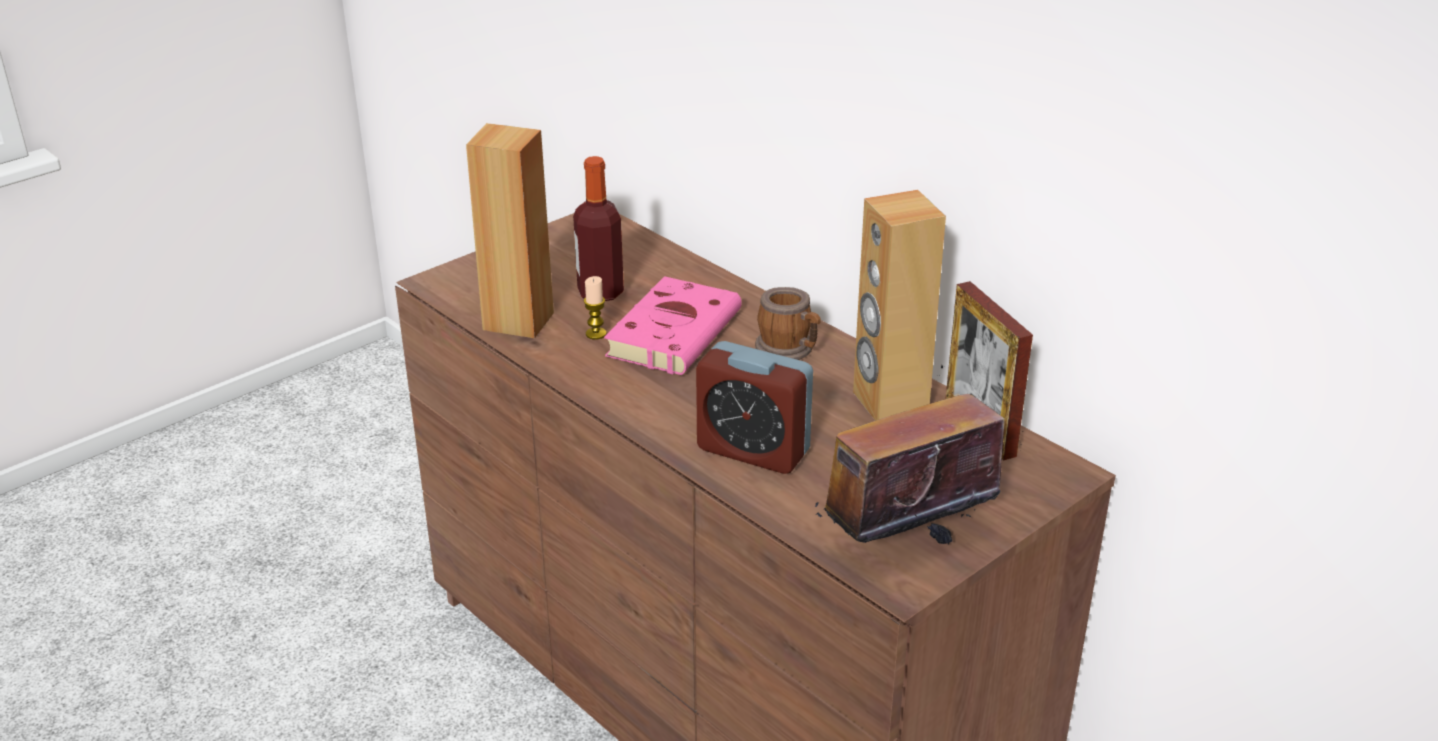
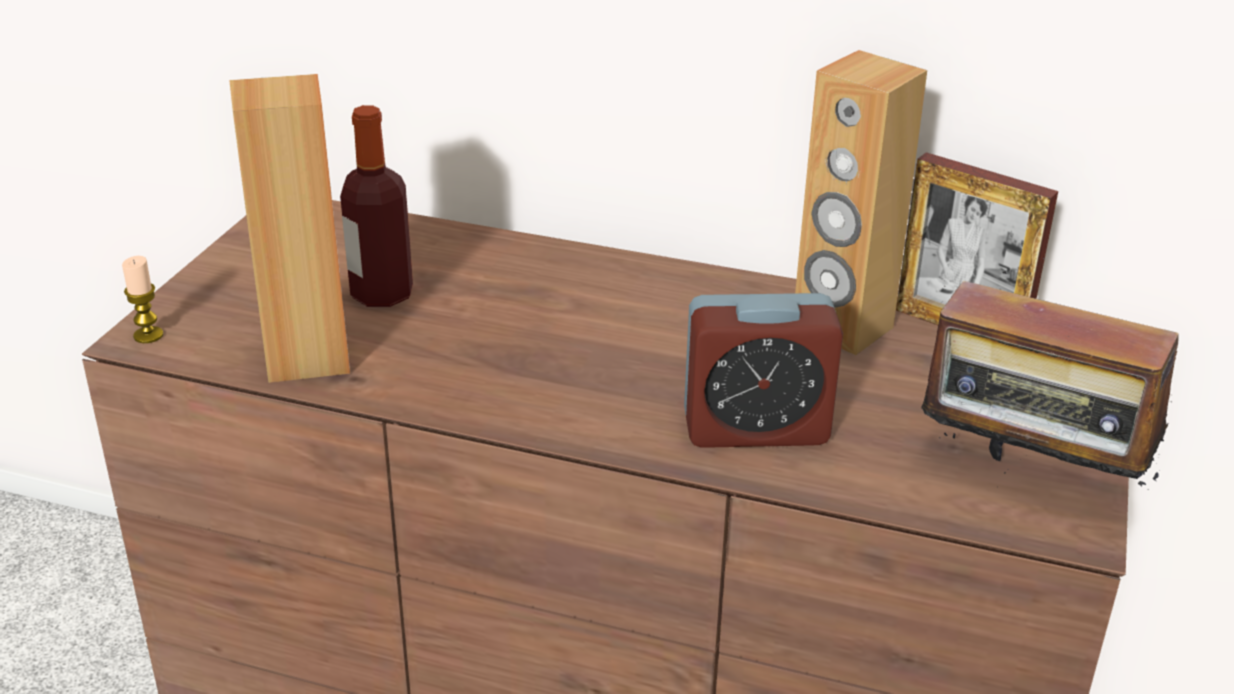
camera: 30 degrees left, 0 degrees up
candle [584,276,607,340] -> candle moved to [122,256,163,343]
pink book [604,276,742,375] -> none
mug [755,287,821,360] -> none
radio [815,364,1023,545] -> radio turned 90 degrees counterclockwise [921,258,1179,486]

